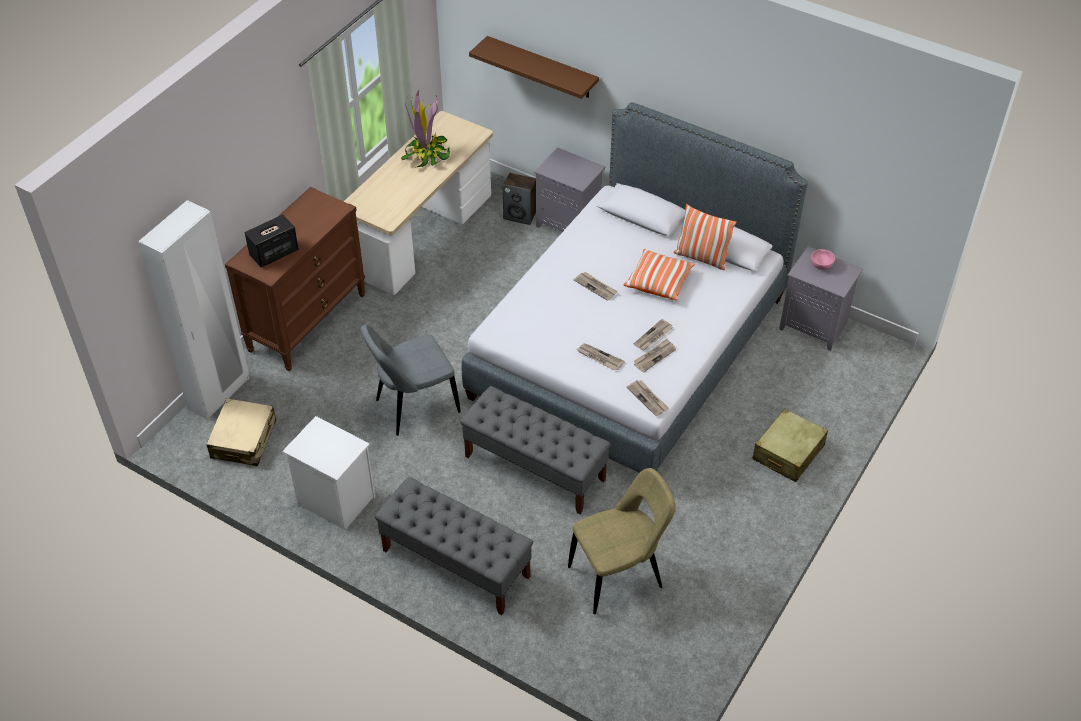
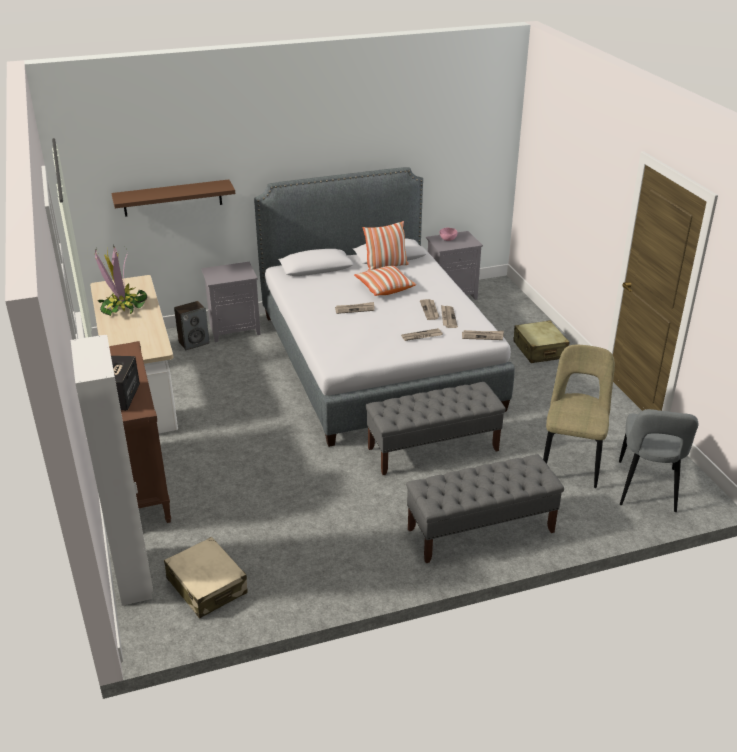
camera: 50 degrees left, 15 degrees down
white nightstand [283,416,375,530] -> none
grey chair [361,324,461,436] -> grey chair moved to [619,409,698,512]

